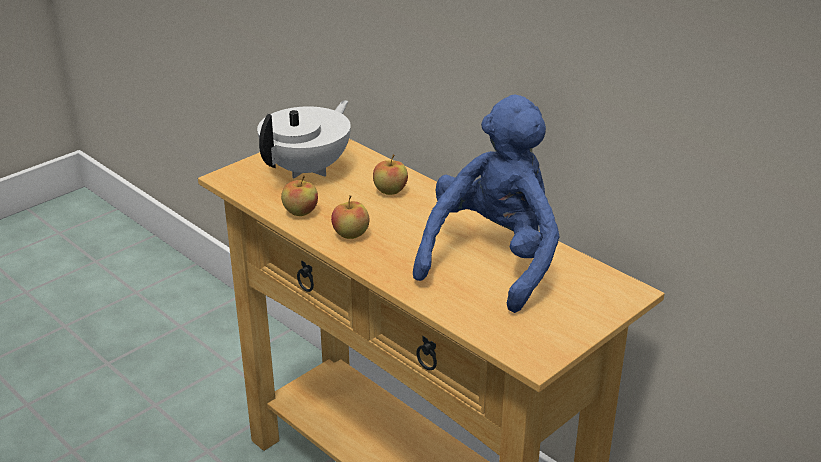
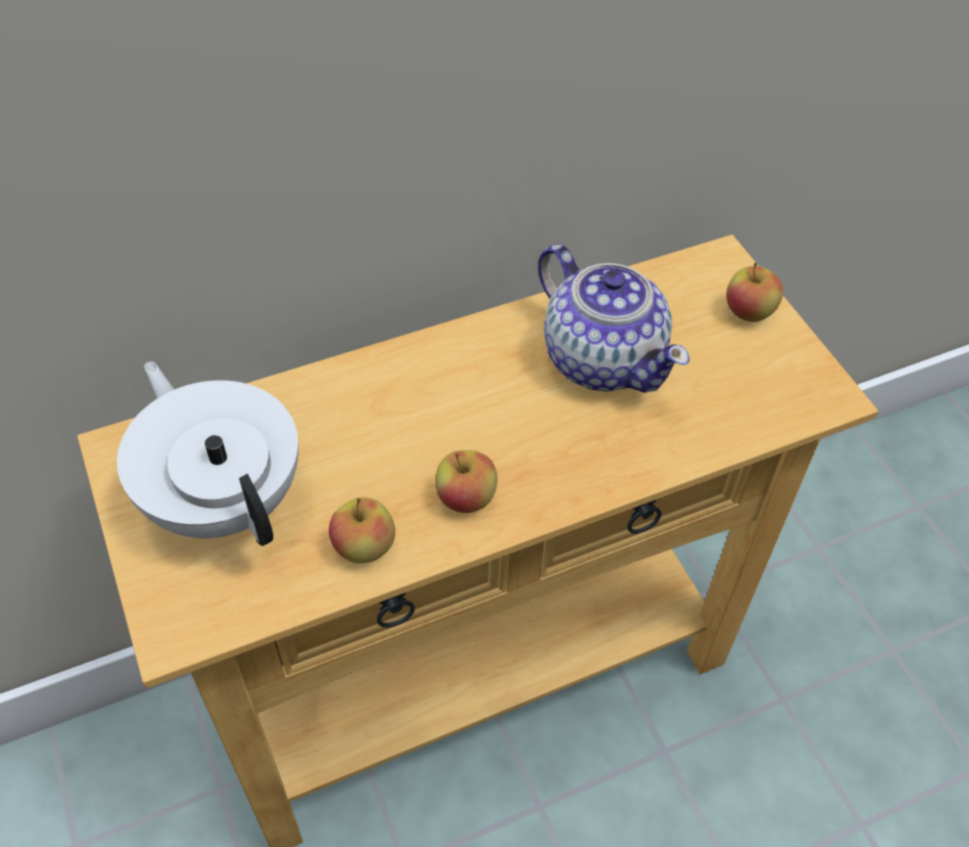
camera: 70 degrees left, 20 degrees up
apple [373,154,408,195] -> apple moved to [726,263,783,322]
blue plush toy [413,94,560,313] -> teapot [538,244,690,393]

